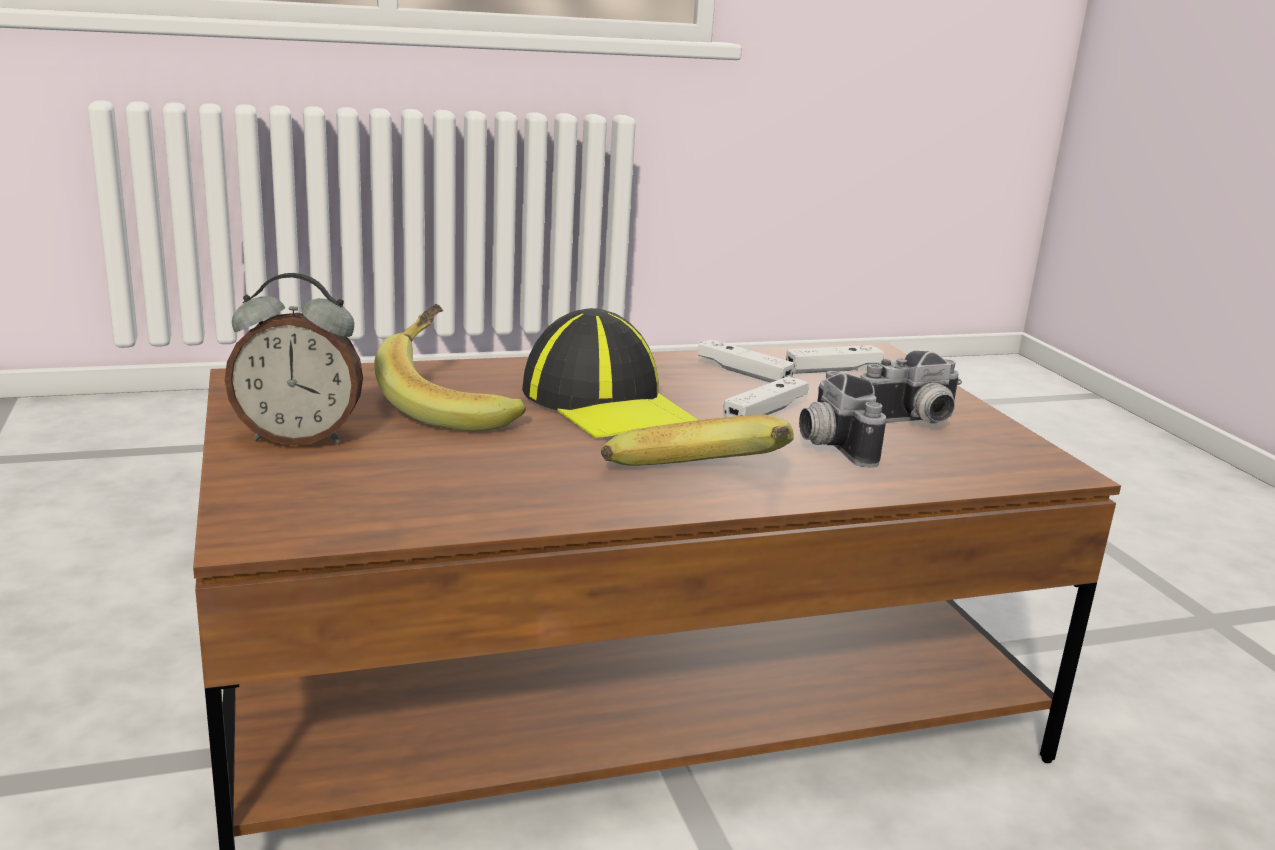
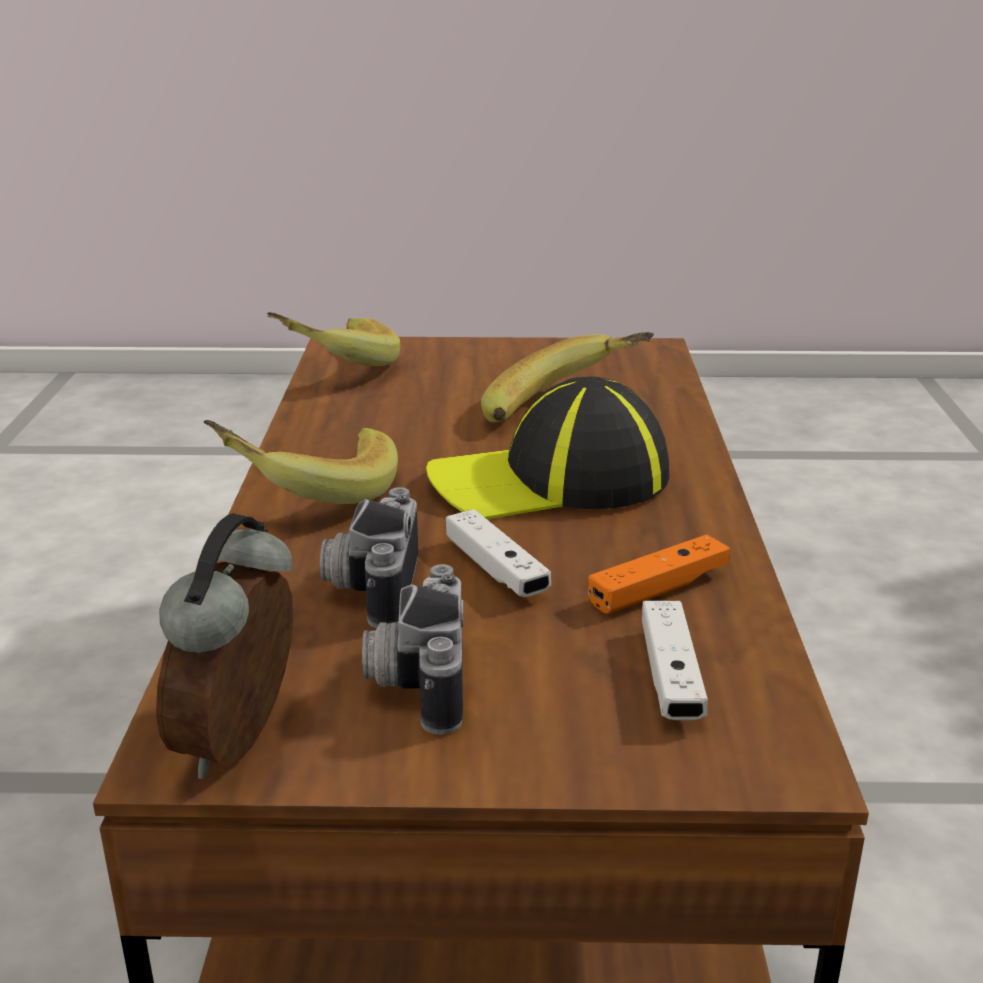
camera: 110 degrees right, 5 degrees up
alarm clock [225,273,363,446] -> alarm clock moved to [156,513,293,779]
white game controller [697,339,795,383] -> orange game controller [588,534,730,614]
camera [799,371,886,468] -> camera turned 90 degrees counterclockwise [320,487,418,628]
none -> banana [267,312,400,366]

